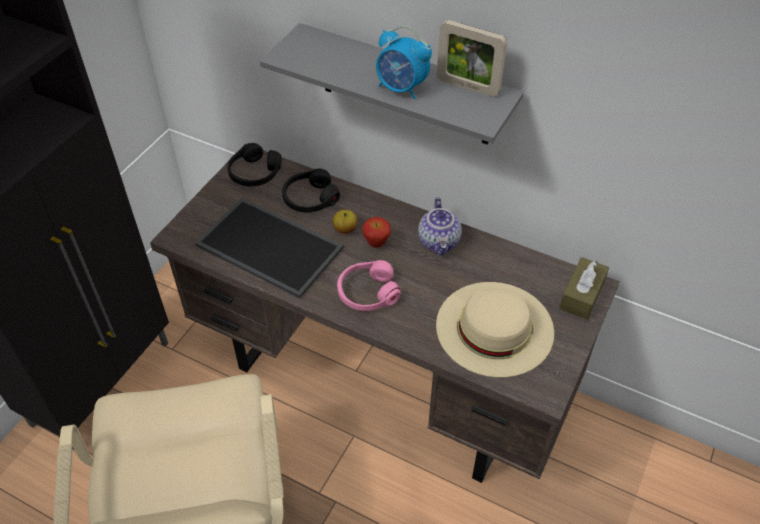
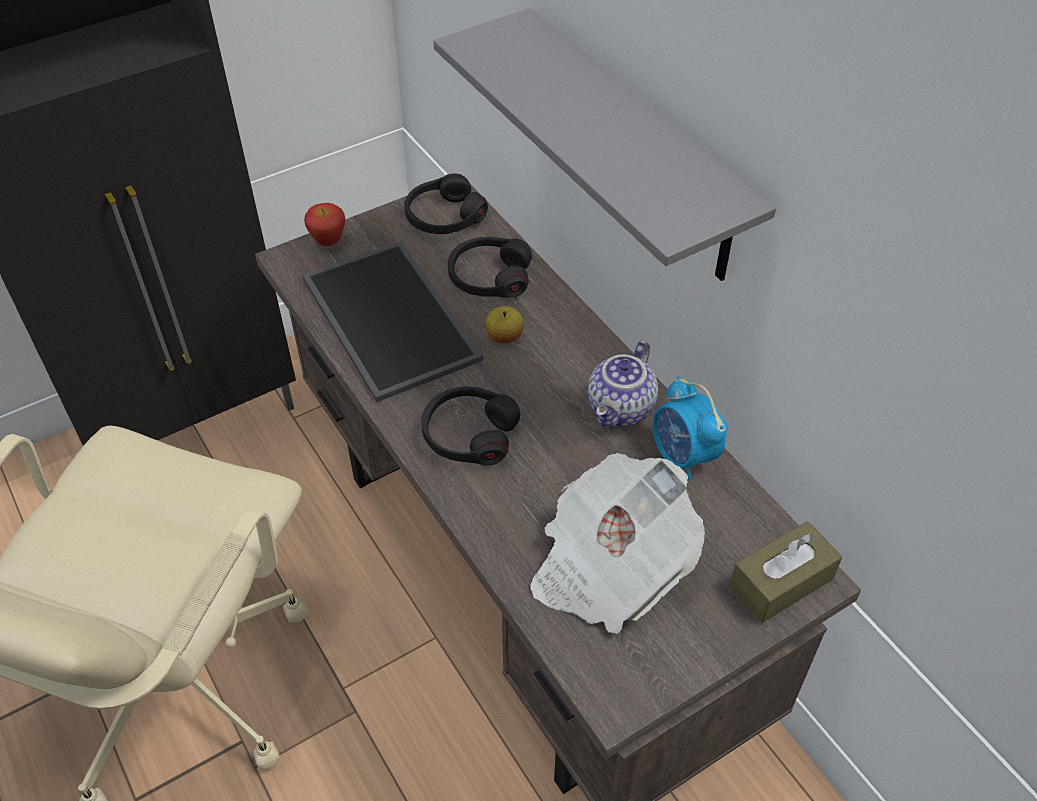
camera: 30 degrees right, 0 degrees up
pink headphones [337,260,401,311] -> black headphones [421,386,520,466]
apple [362,217,391,248] -> apple moved to [304,203,345,246]
alarm clock [376,26,432,100] -> alarm clock moved to [653,376,728,481]
beige hat [436,282,554,378] -> newspaper [530,453,705,634]
picture frame [437,20,507,97] -> none

